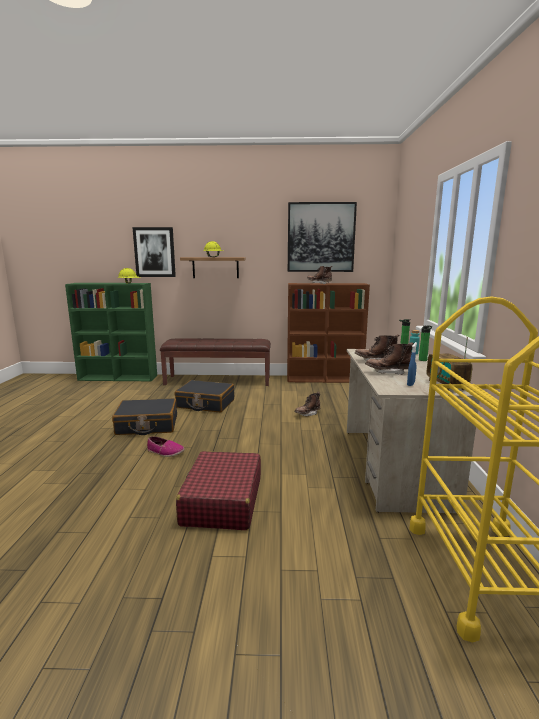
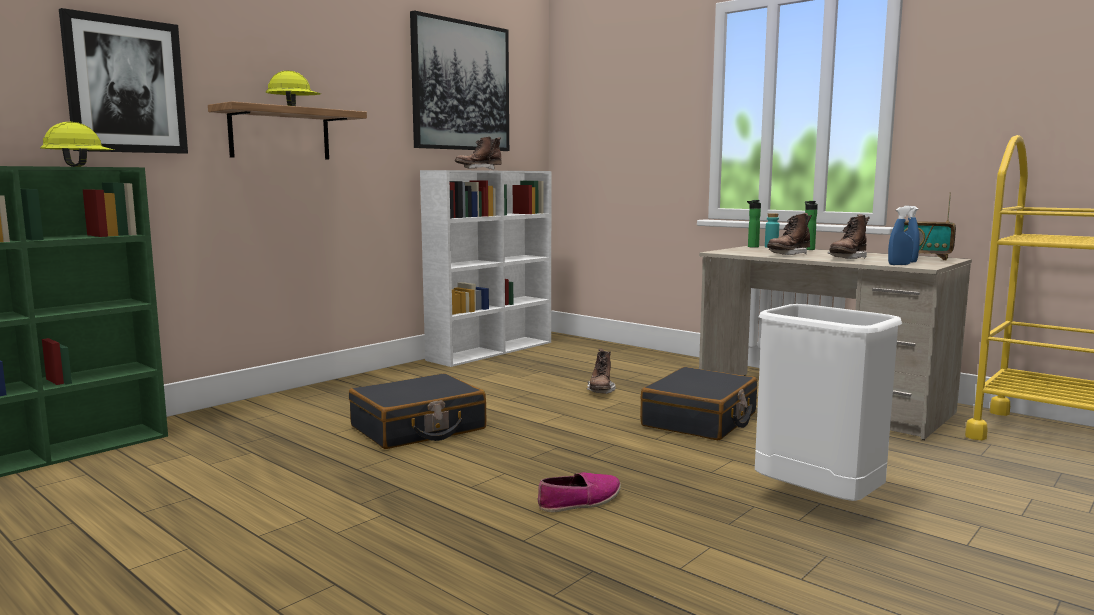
camera: 50 degrees left, 5 degrees down
black suitcase [112,398,177,435] -> black suitcase moved to [640,367,757,440]
brown bench [160,338,271,386] -> none
red suitcase [176,451,261,530] -> white trash can [755,304,902,501]
brown bookcase [287,283,370,383] -> white bookcase [420,170,551,367]
none -> blue spray bottle [888,207,913,265]

